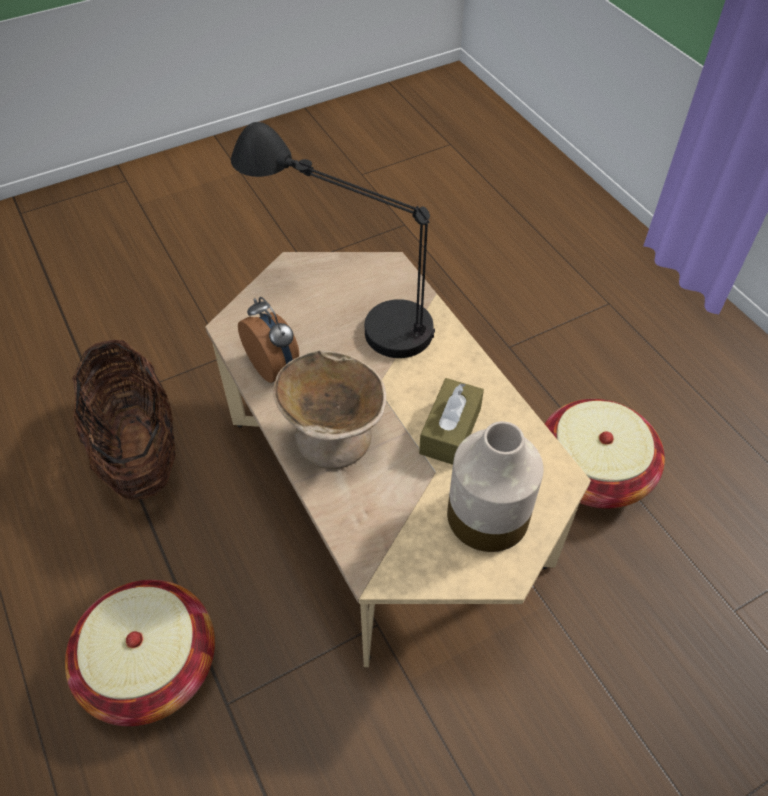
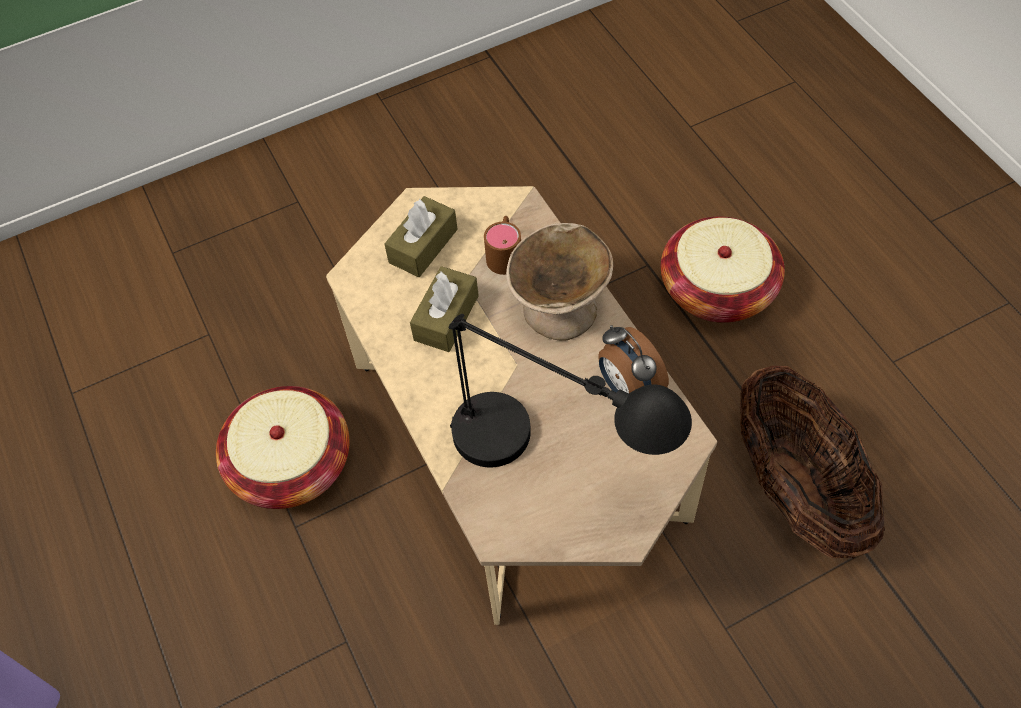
camera: 175 degrees left, 5 degrees up
beige vase [447,421,543,552] -> brown tissue box [384,196,458,277]
none -> brown mug [484,216,521,275]

